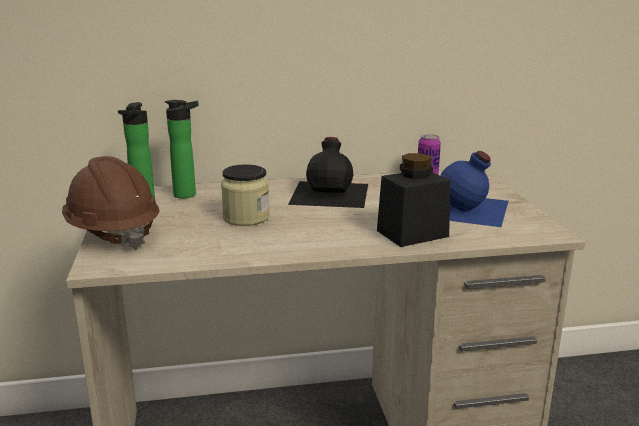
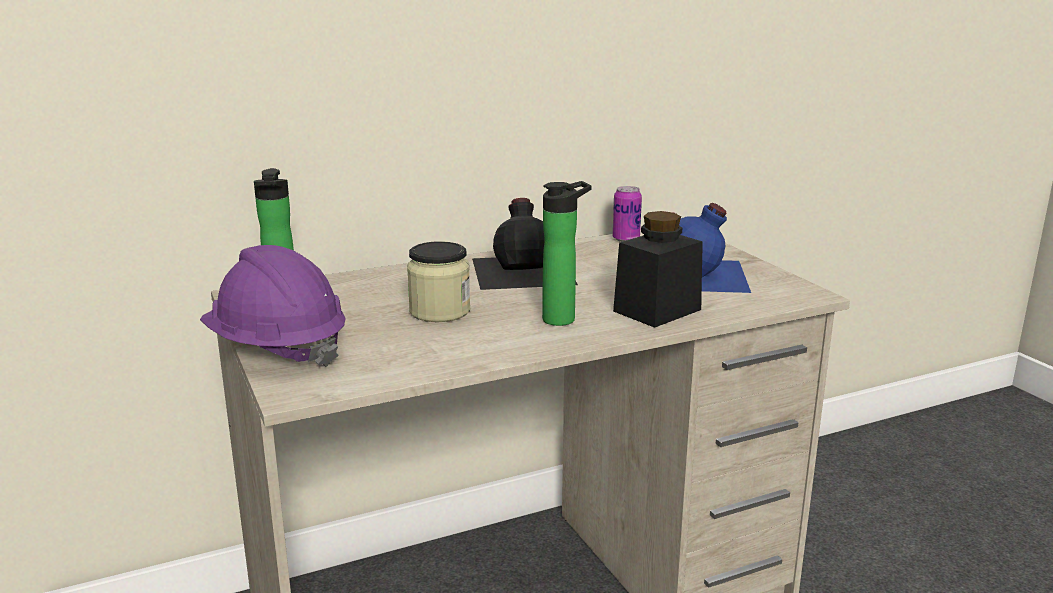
camera: 15 degrees left, 0 degrees up
brown hard hat [62,156,160,250] -> purple hard hat [200,245,346,367]
bottle [165,100,199,198] -> bottle moved to [542,181,592,326]

